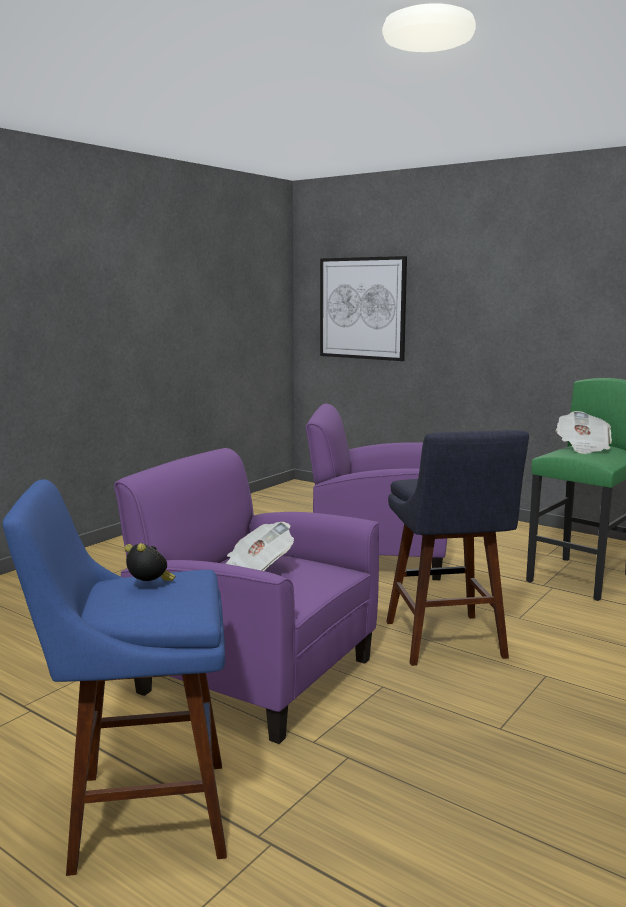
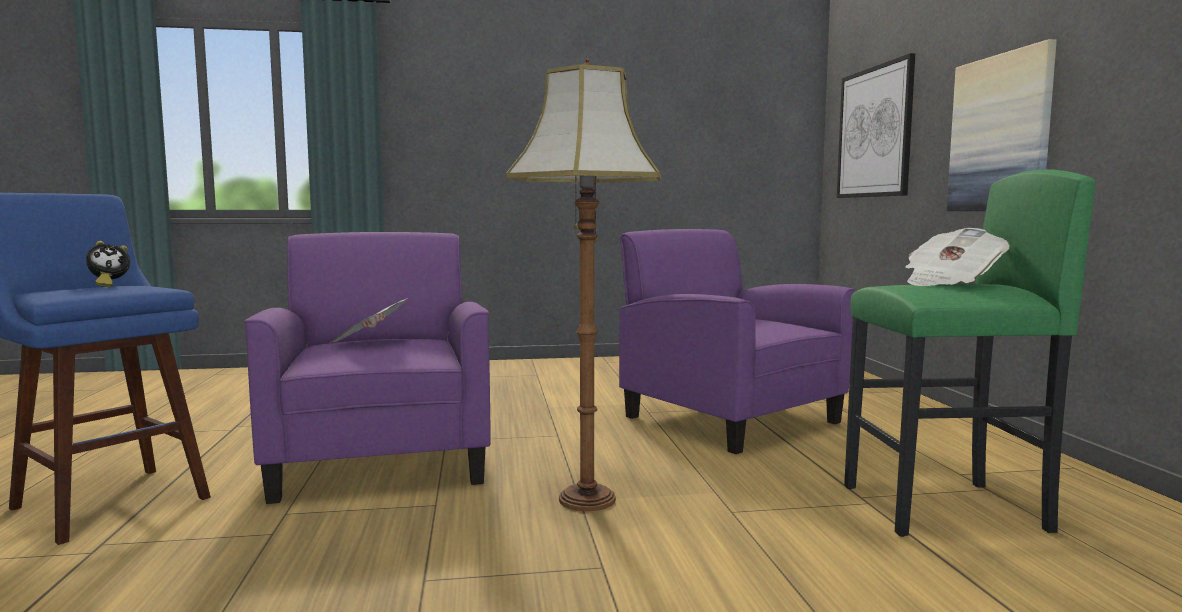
camera: 45 degrees right, 5 degrees down
alarm clock [124,543,176,581] -> alarm clock turned 60 degrees clockwise [86,241,130,287]
blue stool [386,430,529,666] -> floor lamp [506,58,661,511]
none -> picture [947,39,1057,211]

